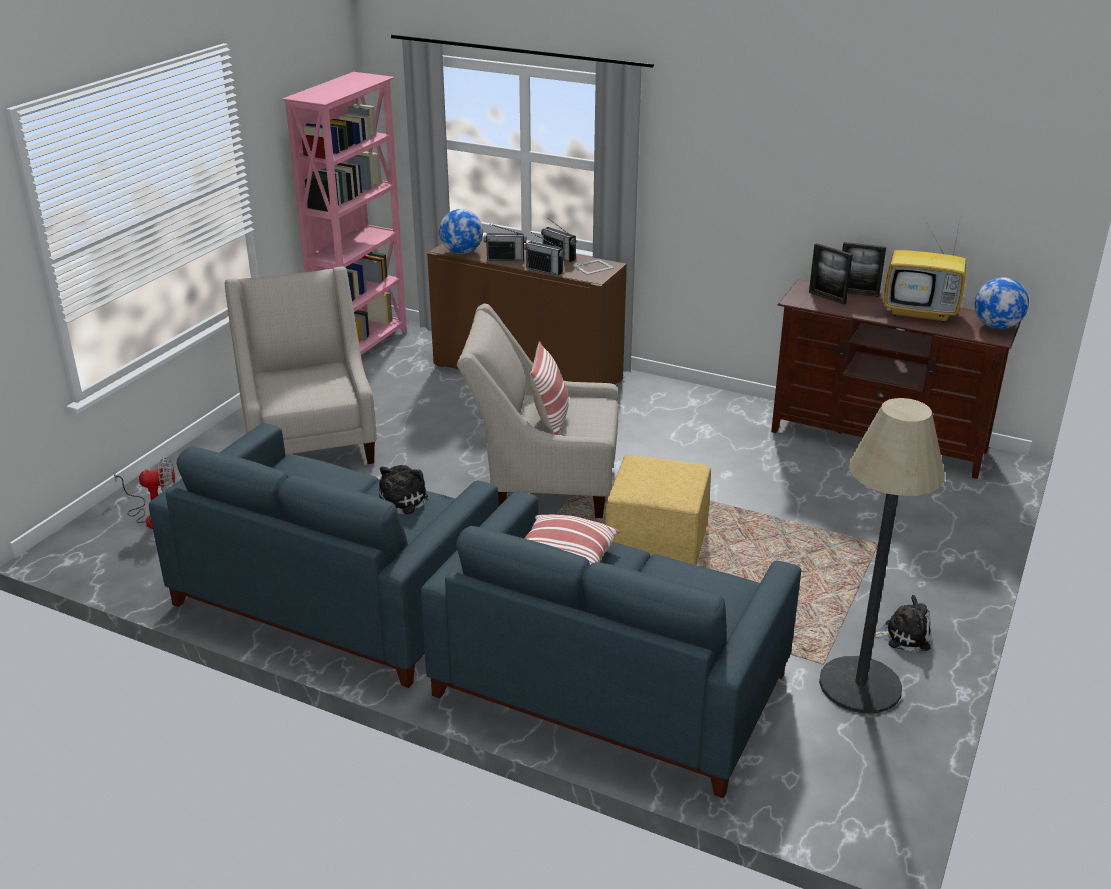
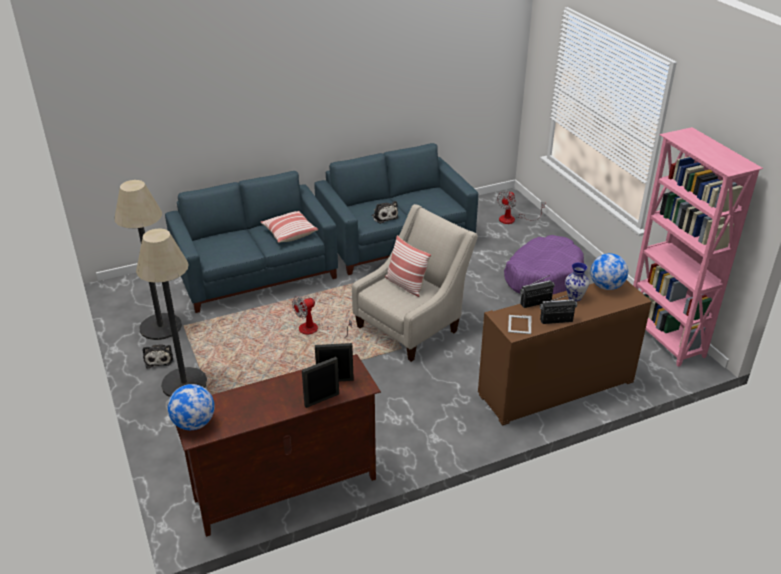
camera: 130 degrees right, 5 degrees up
beige armchair [225,266,377,464] -> purple dog bed [504,235,584,295]
radio [484,224,527,261] -> vase [565,263,589,301]
yellow ottoman [605,455,711,565] -> fan [292,296,352,338]
plush toy [874,595,931,652] -> plush toy turned 60 degrees counterclockwise [143,344,174,368]
television [884,215,966,323] -> none
none -> floor lamp [136,229,207,397]

